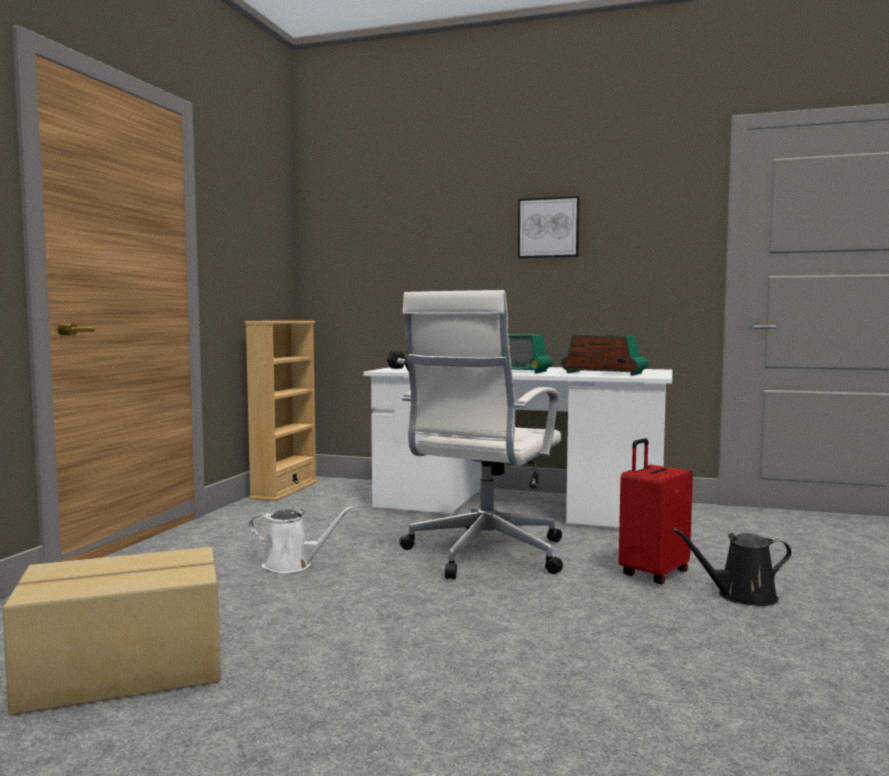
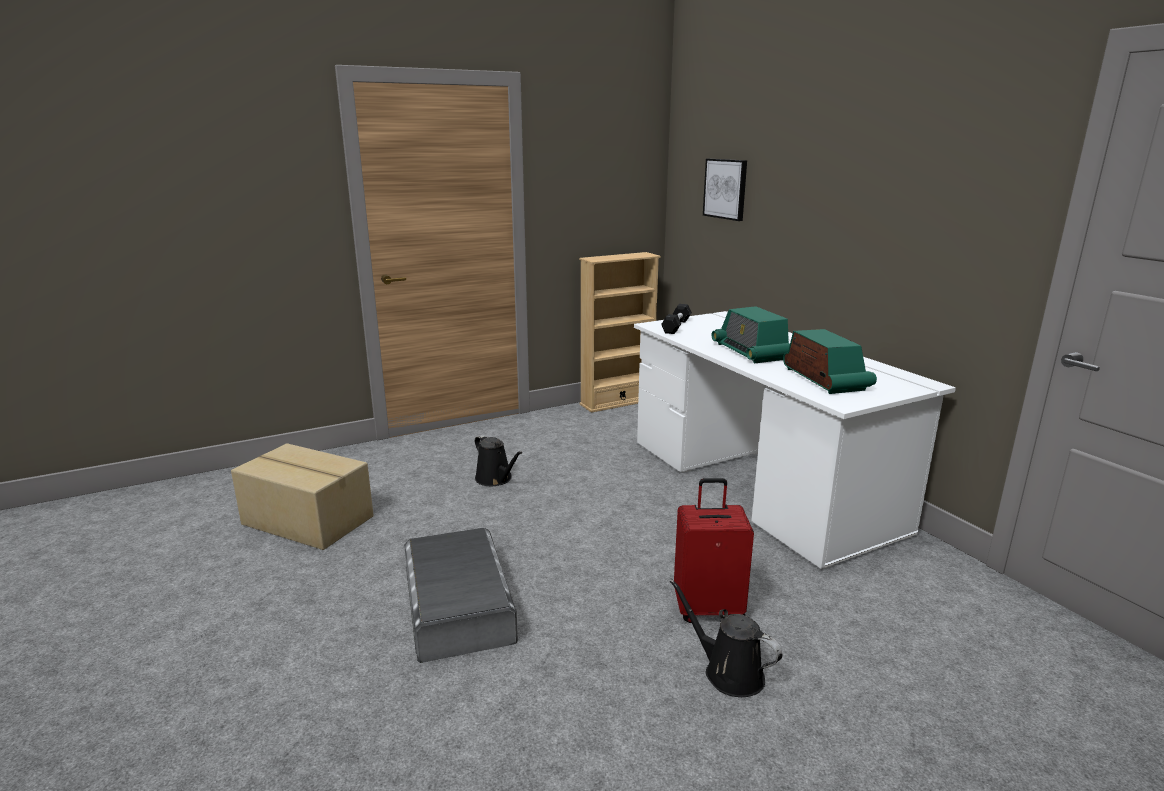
camera: 45 degrees right, 15 degrees up
white watering can [249,506,354,573] -> black watering can [475,435,522,486]
white office chair [399,290,563,579] -> none
picture [518,196,580,258] -> picture moved to [703,159,747,221]
none -> grey storage box [404,528,518,663]

